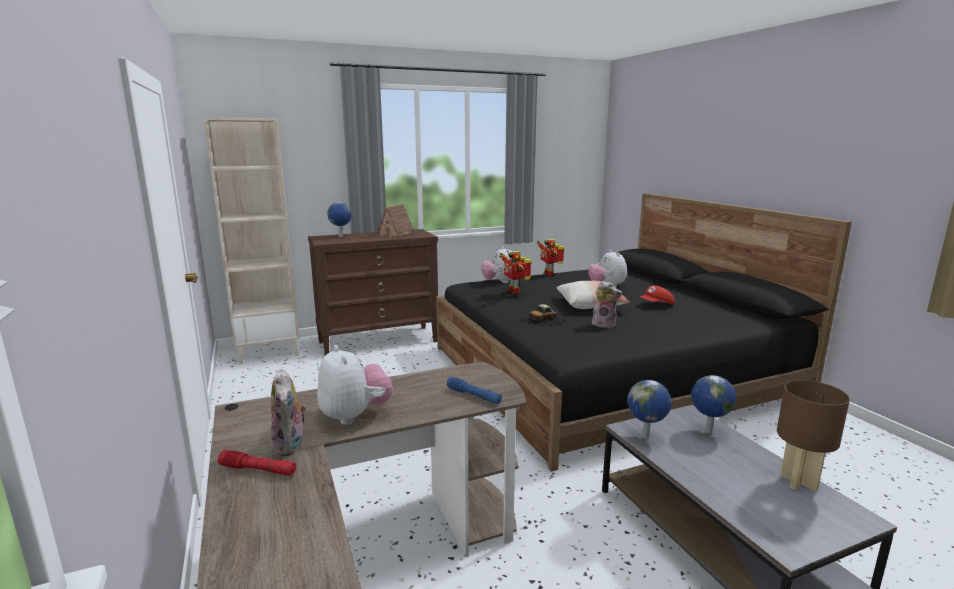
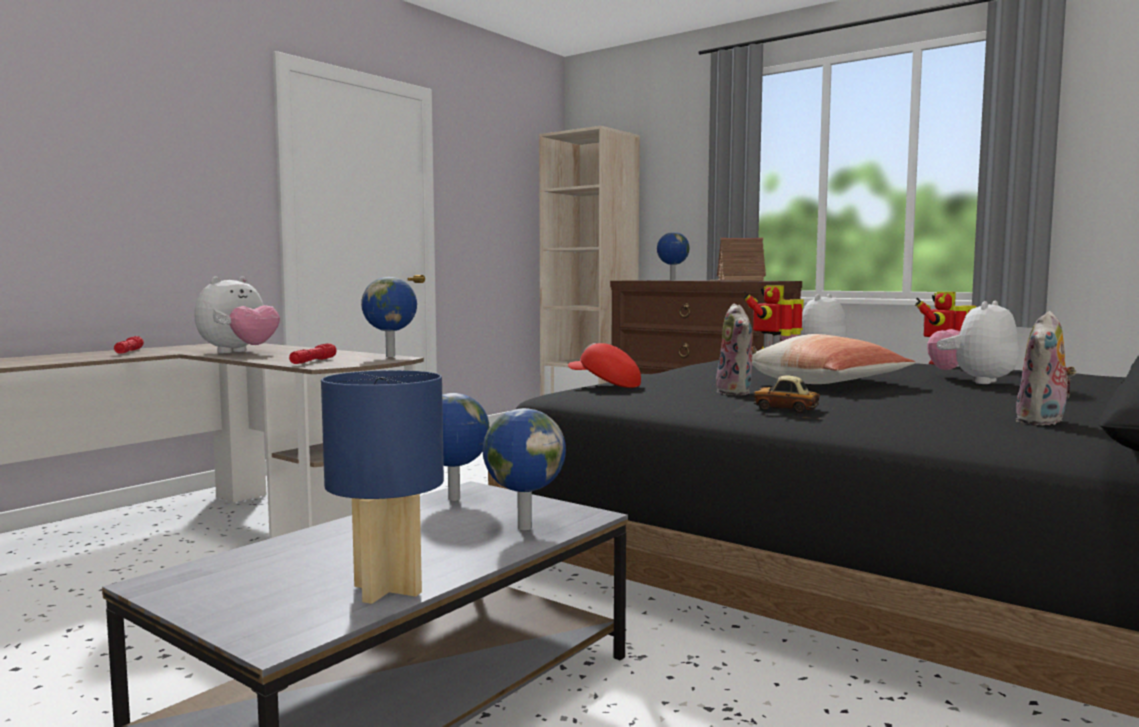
camera: 60 degrees right, 10 degrees down
plush toy [271,369,307,456] -> plush toy moved to [1016,311,1076,425]
blue flashlight [447,377,502,404] -> red flashlight [289,343,337,364]
toy car [519,304,567,327] -> toy car moved to [733,375,835,419]
red cap [640,285,675,304] -> red cap moved to [568,343,641,388]
brown table lamp [777,380,850,491] -> blue table lamp [321,370,444,604]
none -> globe [361,277,417,357]

